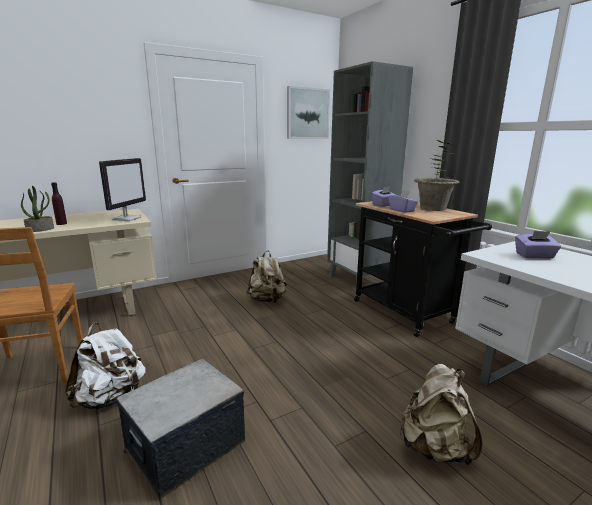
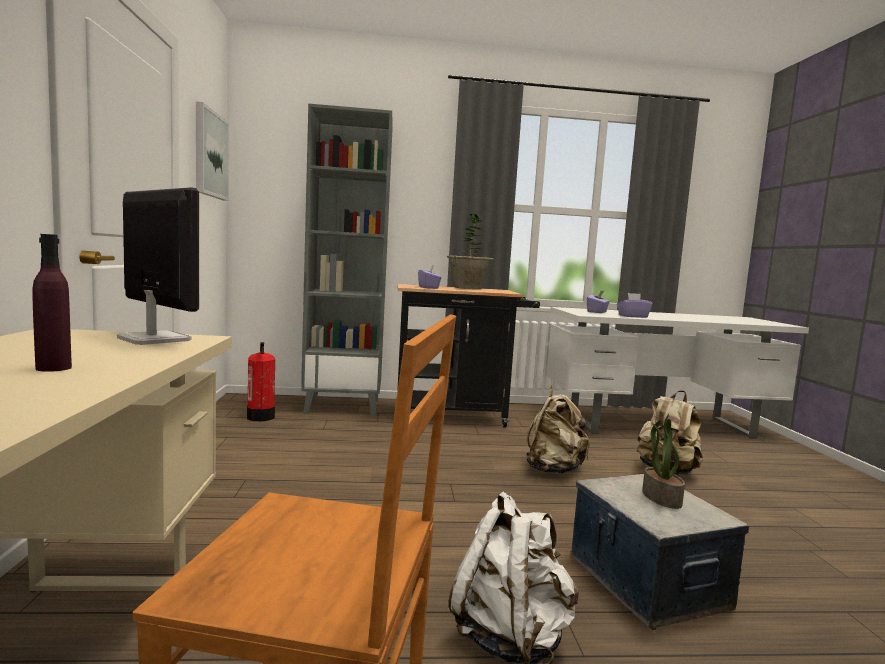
camera: 65 degrees left, 10 degrees down
potted plant [21,186,54,232] -> potted plant moved to [642,414,685,509]
beige backpack [246,251,287,303] -> beige backpack moved to [527,385,590,474]
purple tissue box [388,190,418,213] -> purple tissue box moved to [617,293,653,318]
none -> fire extinguisher [247,342,275,421]

